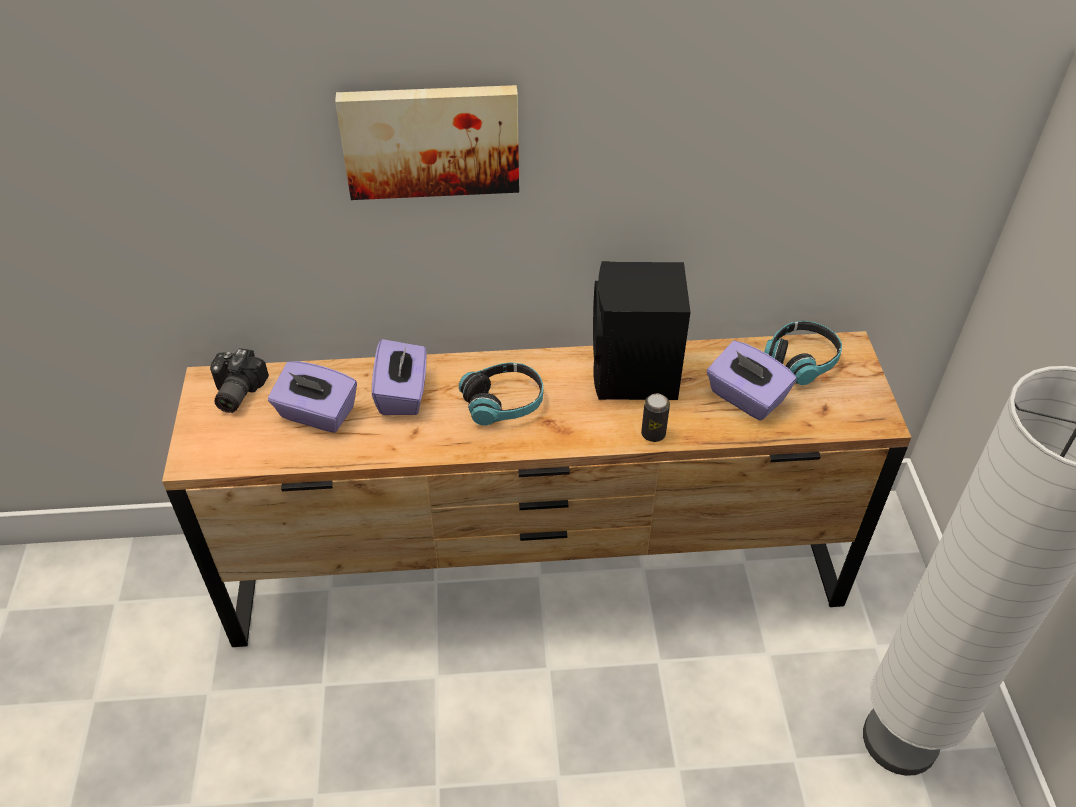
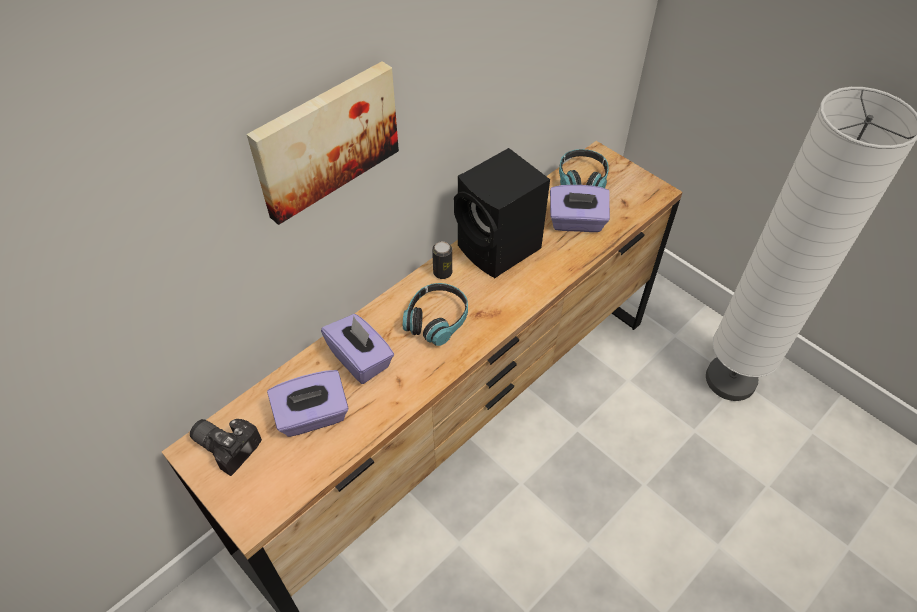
camera: 40 degrees left, 5 degrees up
camera [210,348,269,413] -> camera turned 150 degrees clockwise [190,419,262,476]
can [641,394,670,442] -> can moved to [432,241,452,279]

